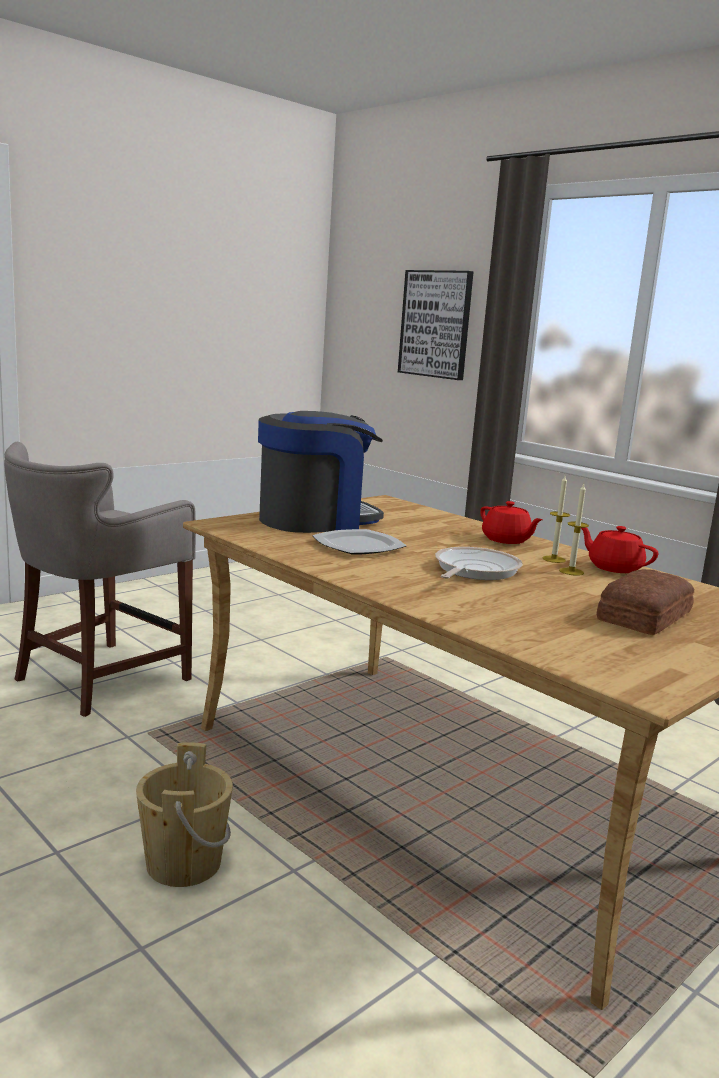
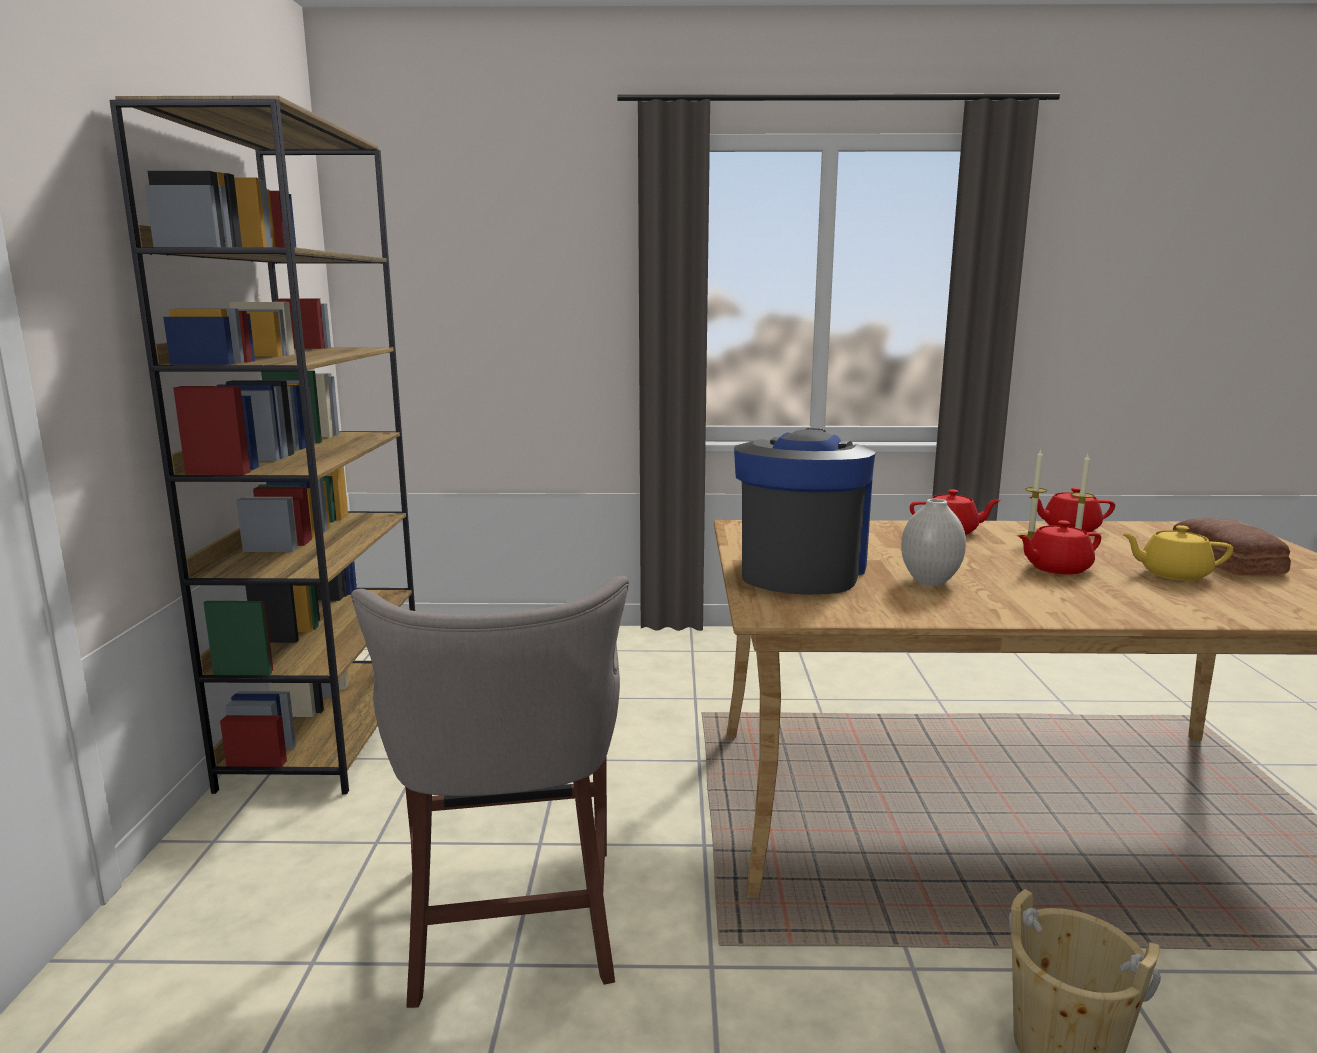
camera: 45 degrees left, 0 degrees up
plate [312,529,406,555] -> white vase [901,499,966,586]
picture [398,270,474,380] -> none
frying pan [435,547,522,580] -> red teapot [1017,520,1101,575]
none -> brown bookcase [109,96,415,795]
none -> yellow teapot [1121,525,1233,581]

